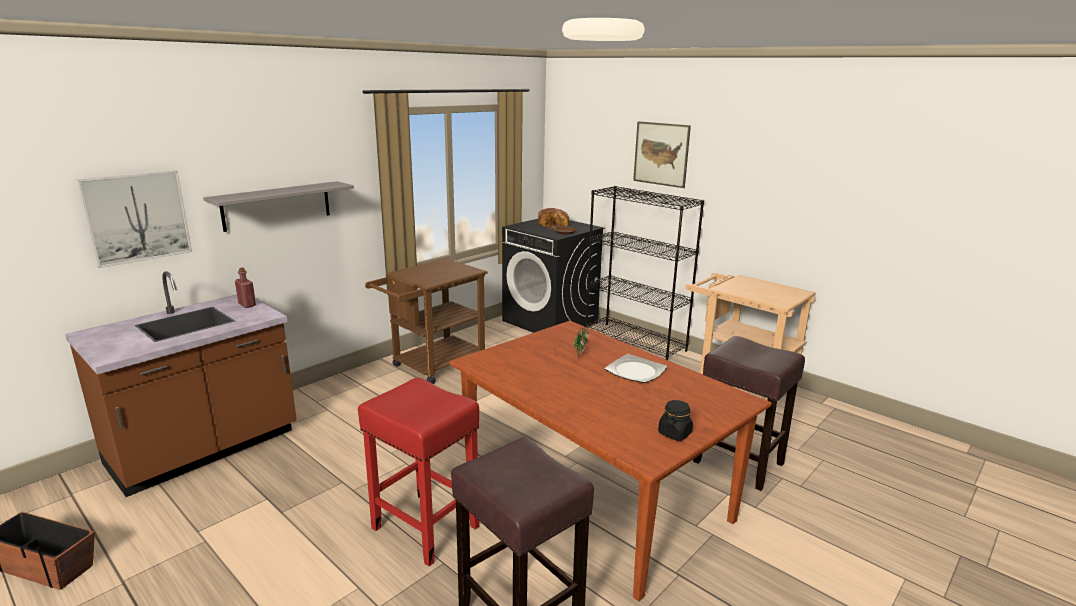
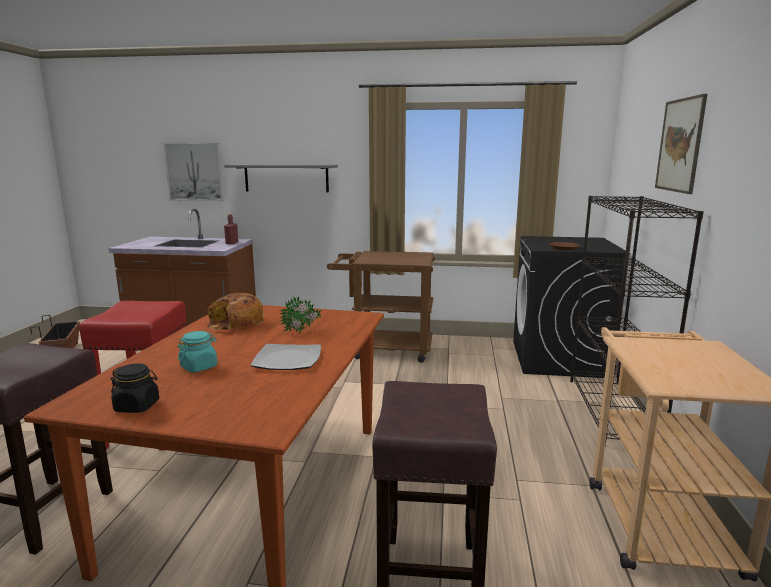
camera: 55 degrees right, 5 degrees down
bread [538,208,570,229] -> bread moved to [207,293,265,331]
none -> turquoise jar [178,331,217,372]

